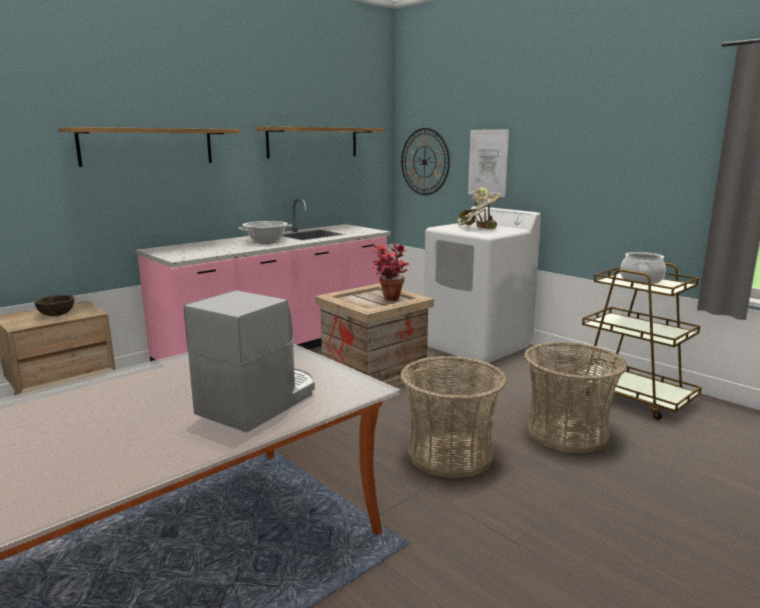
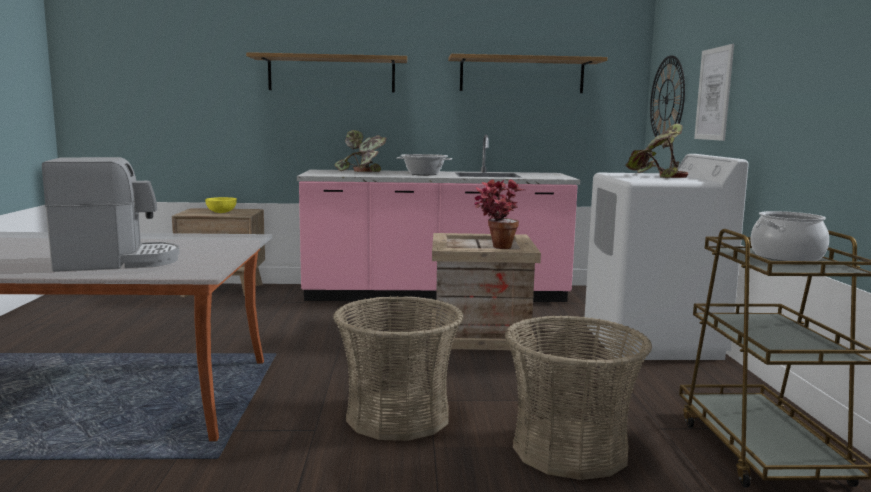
camera: 40 degrees right, 5 degrees down
brown bowl [34,295,74,316] -> yellow bowl [205,197,237,213]
none -> potted plant [335,130,387,172]

